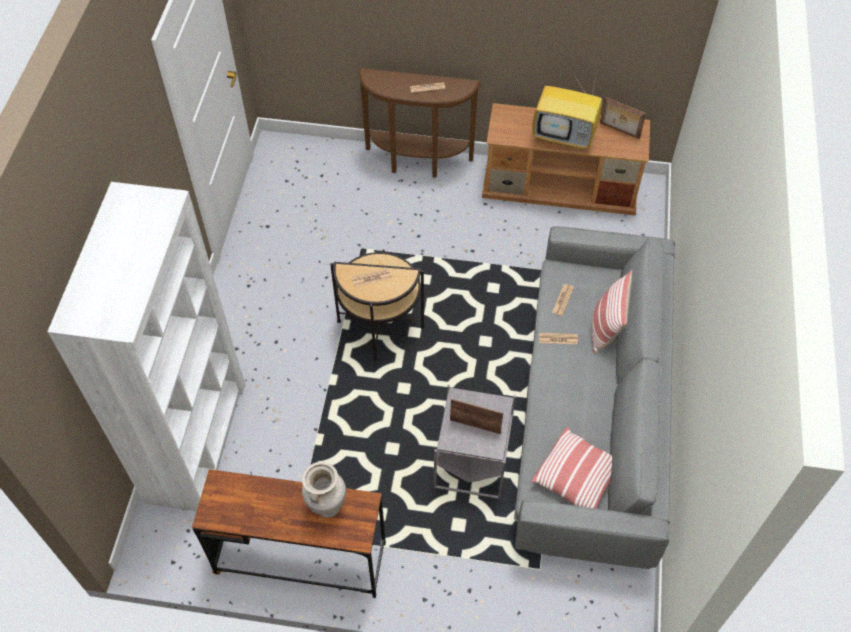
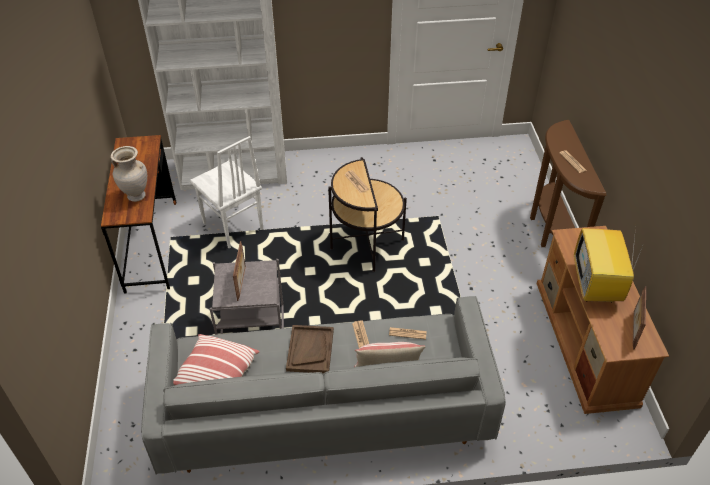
camera: 75 degrees right, 10 degrees down
none -> white chair [190,136,264,248]
none -> brown tray [286,325,334,374]

